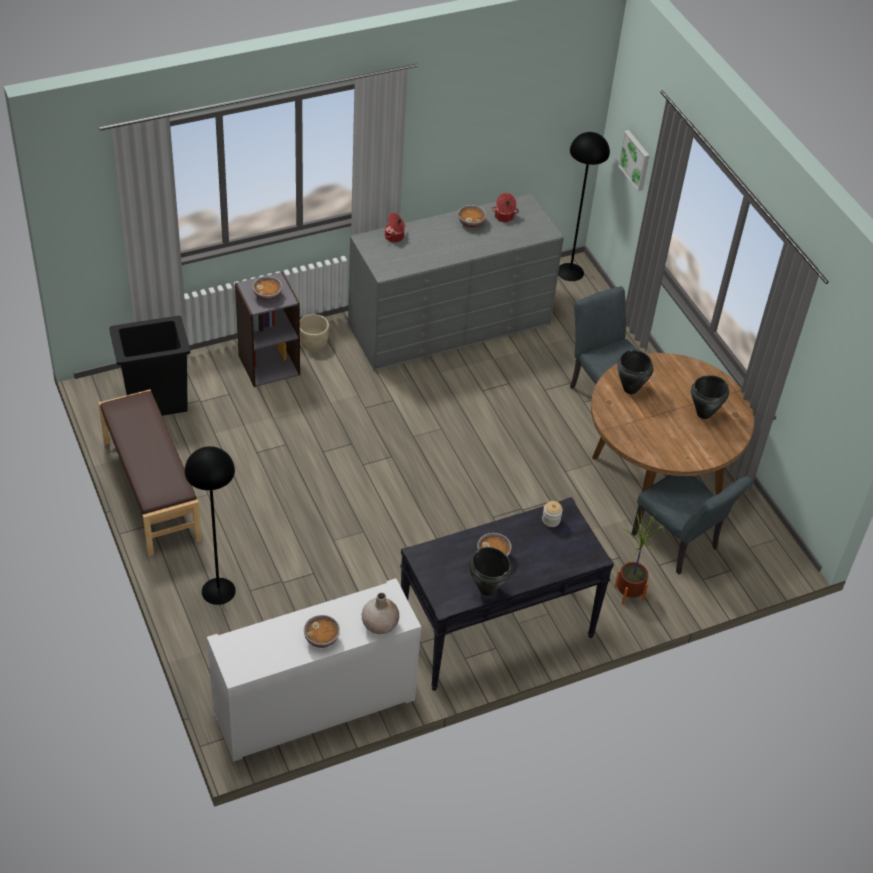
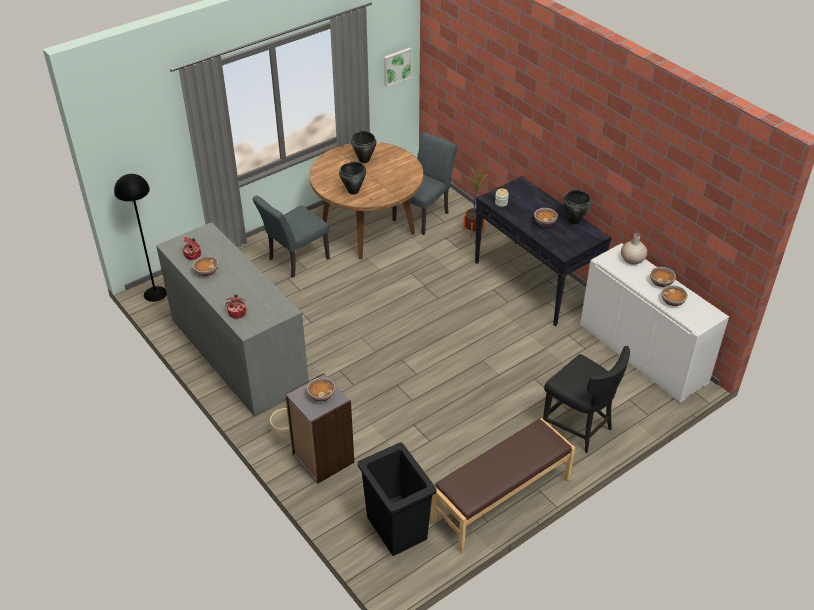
camera: 100 degrees left, 5 degrees down
black floor lamp [185,446,236,605] -> black chair [543,346,630,453]
picture [618,130,650,191] -> picture moved to [384,47,412,87]
none -> bowl [661,285,688,306]

